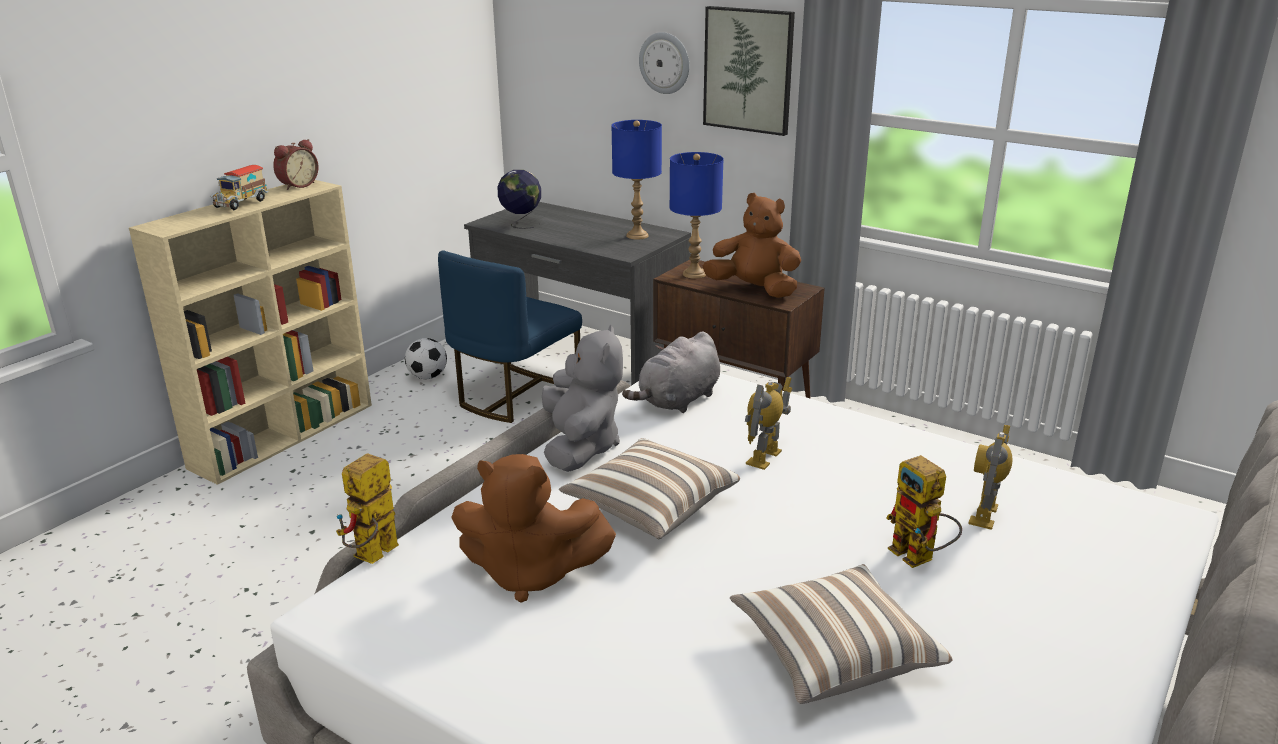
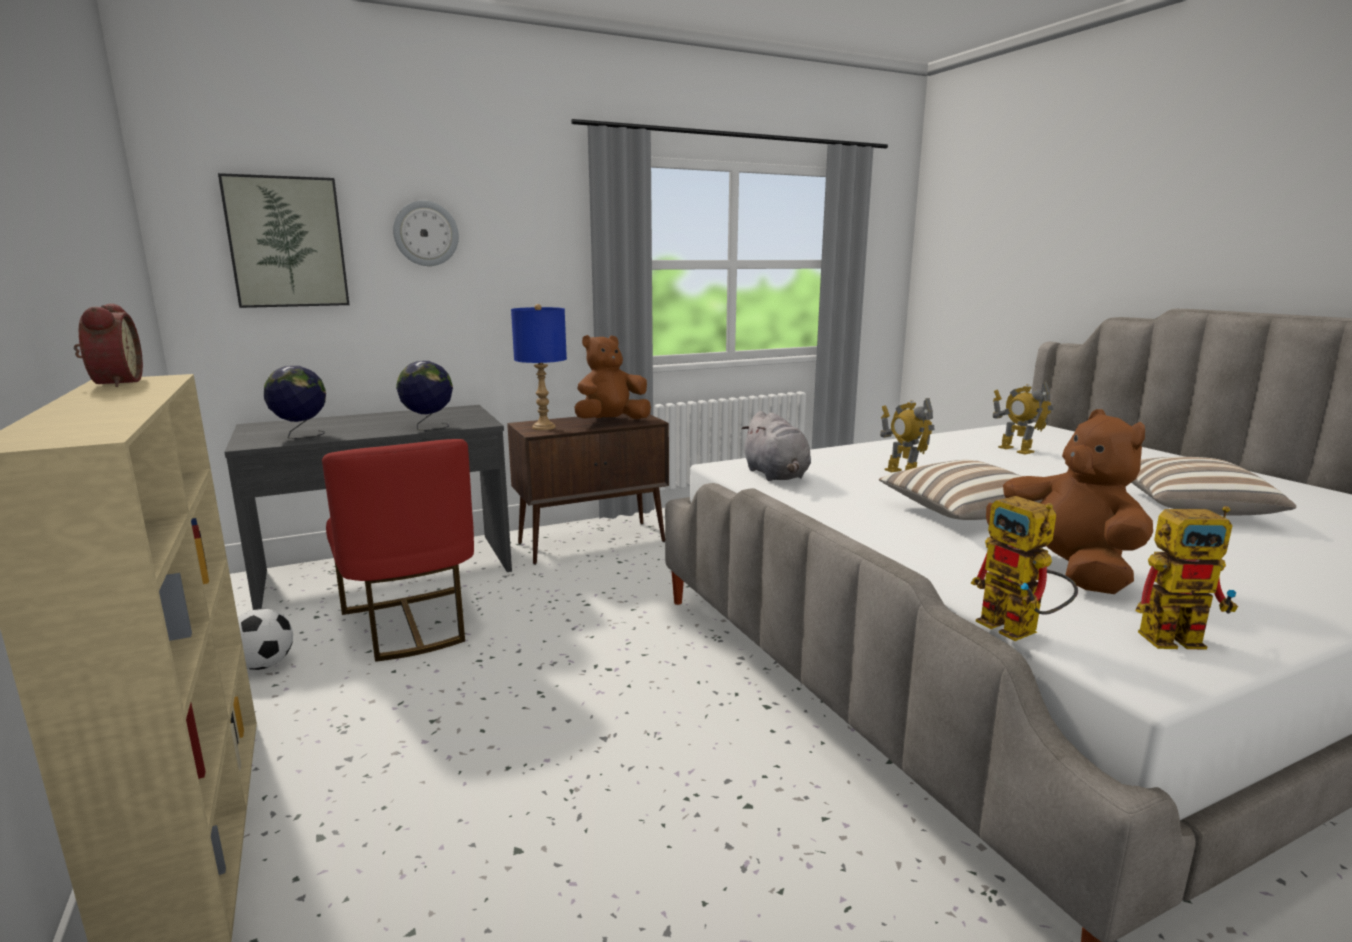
camera: 60 degrees left, 10 degrees down
toy truck [209,165,269,210] -> none
blue chair [438,250,582,423] -> red chair [322,439,474,662]
brown plush toy [451,454,616,603] -> brown plush toy turned 60 degrees counterclockwise [986,409,1153,594]
grey plush toy [542,324,623,472] -> none
blue table lamp [611,120,662,240] -> none
picture [703,6,795,136] -> picture moved to [218,173,349,308]
toy robot [886,455,962,568] -> toy robot moved to [1136,506,1238,650]
none -> globe [396,361,453,431]

